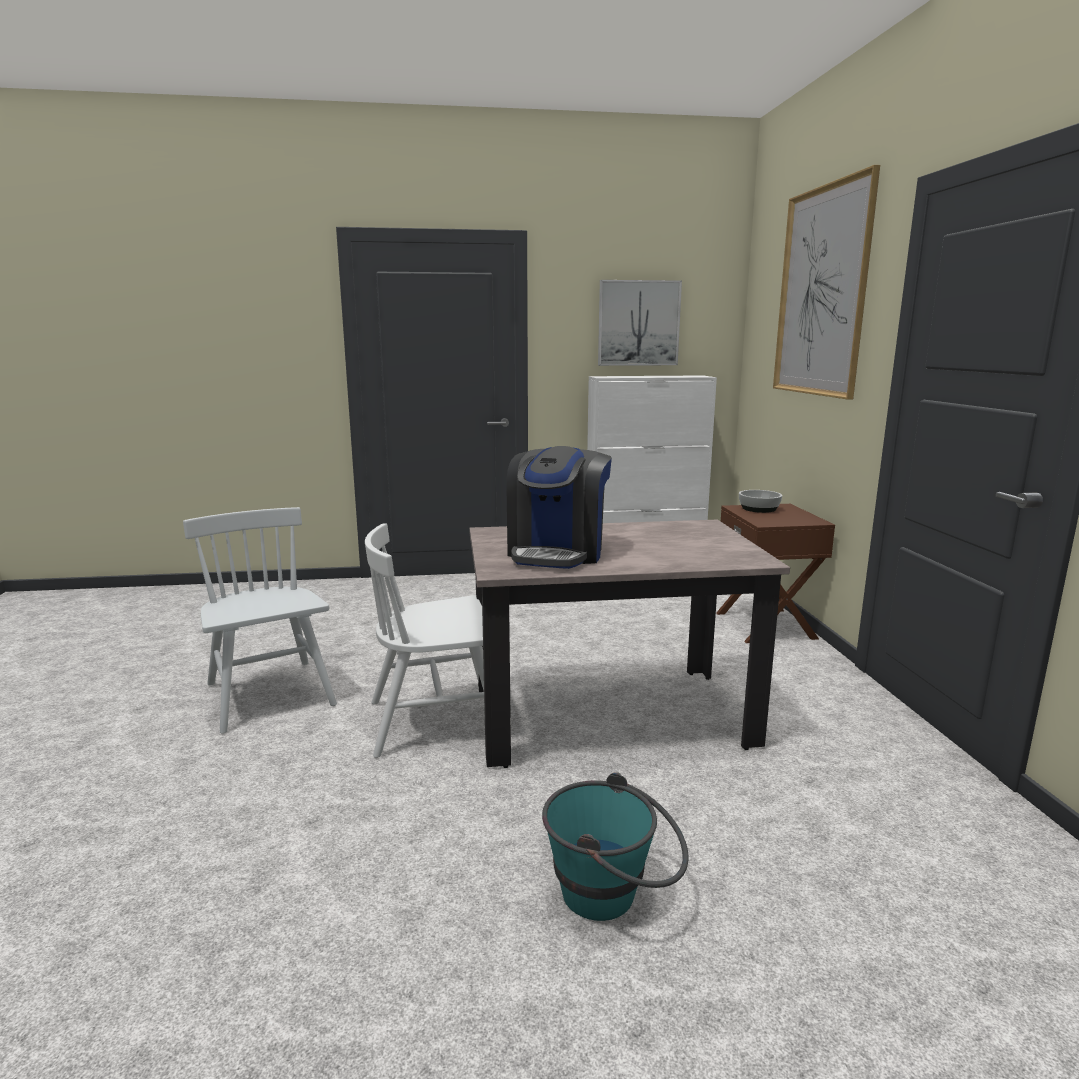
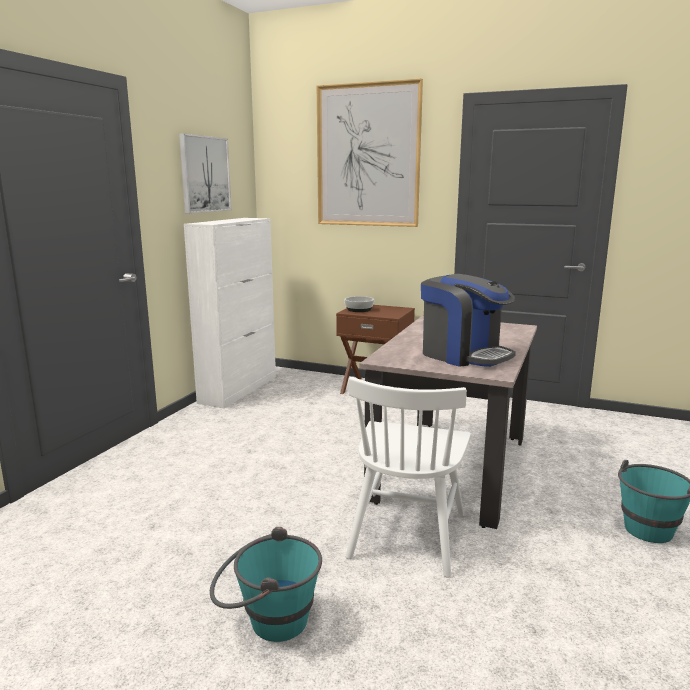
camera: 60 degrees left, 0 degrees up
white chair [183,507,337,734] -> turquoise bucket [210,527,322,642]

